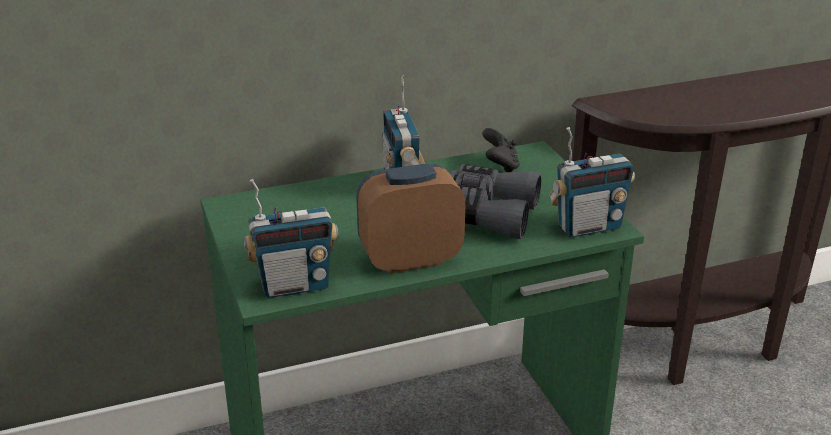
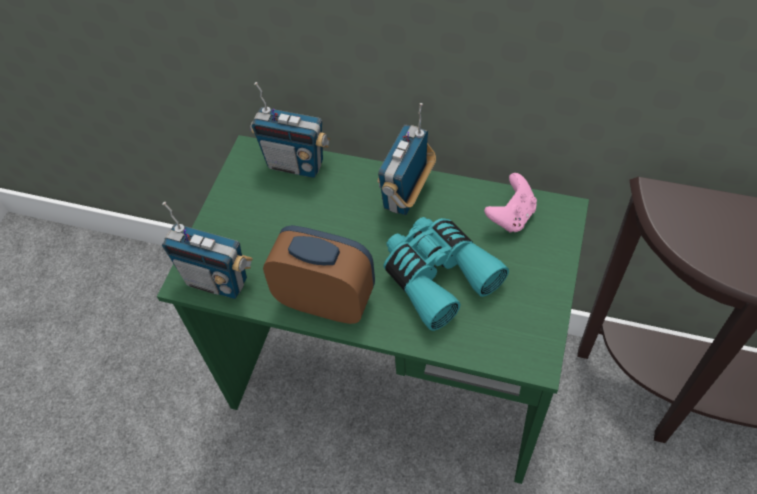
camera: 40 degrees right, 25 degrees up
grey binoculars [449,164,542,239] -> turquoise binoculars [383,217,509,331]
black game controller [482,128,520,172] -> pink game controller [484,173,537,233]
radio [549,127,635,238] -> radio moved to [250,82,330,178]

